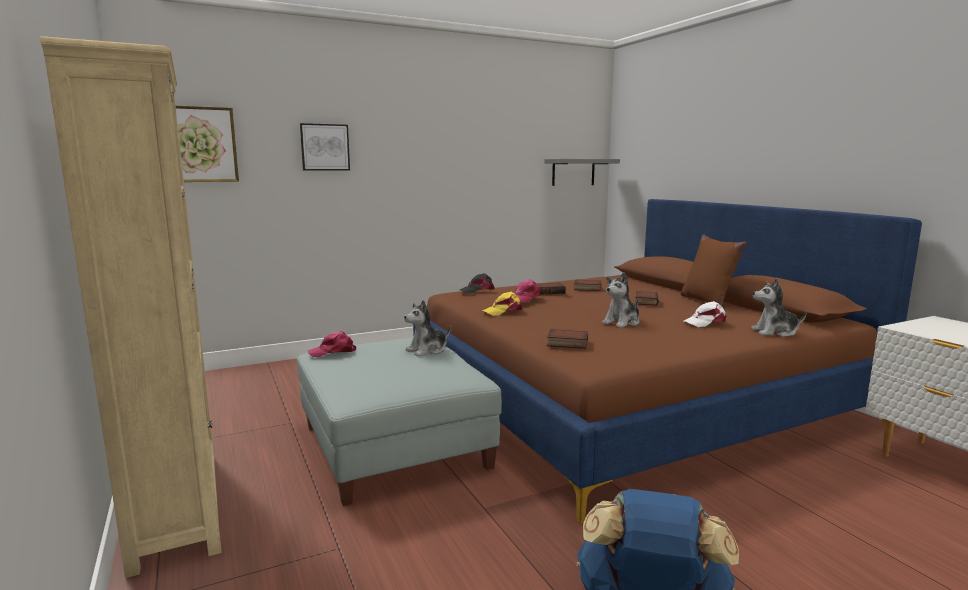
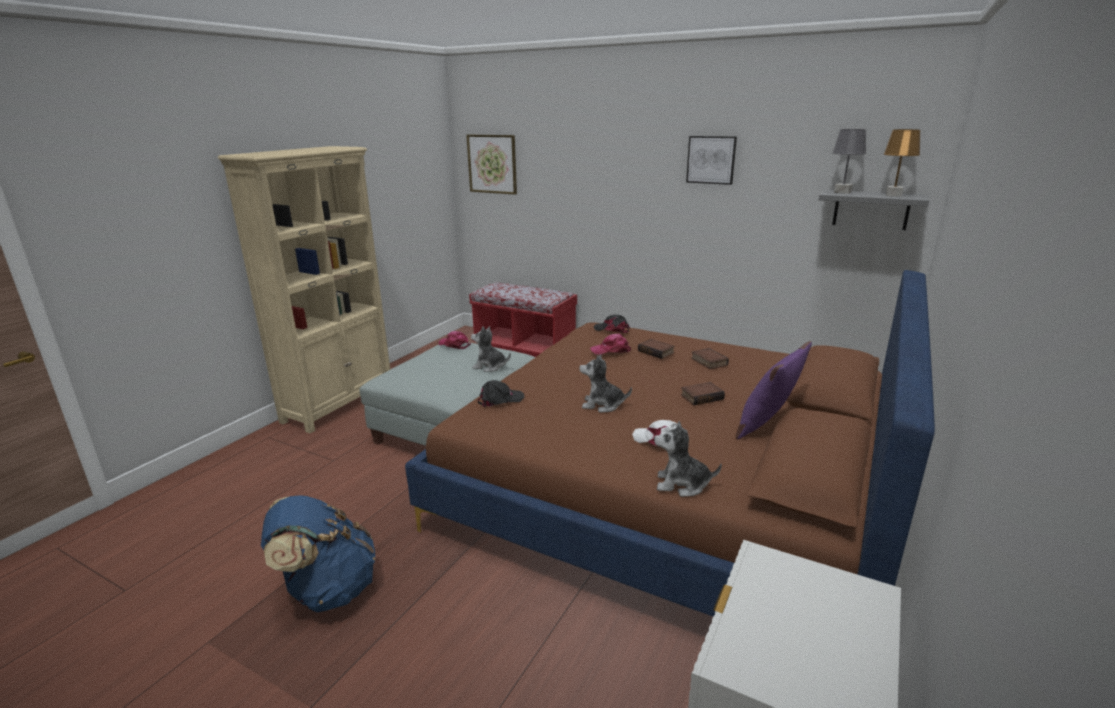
camera: 55 degrees right, 10 degrees up
picture [300,123,350,171] -> picture moved to [686,136,737,185]
yellow cap [482,292,523,316] -> none
book [547,329,588,349] -> black cap [478,380,524,407]
brown pillow [680,234,746,306] -> purple pillow [736,341,812,439]
plush toy [751,279,807,337] -> plush toy turned 45 degrees counterclockwise [654,421,722,497]
none -> red bench [469,282,577,357]
none -> grey table lamp [832,129,866,194]
none -> brown table lamp [884,129,921,197]

